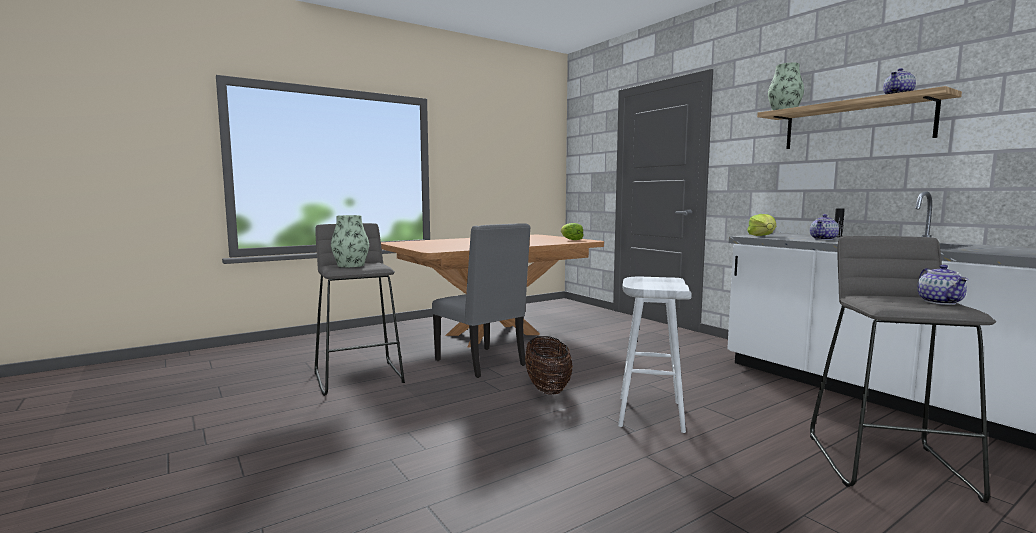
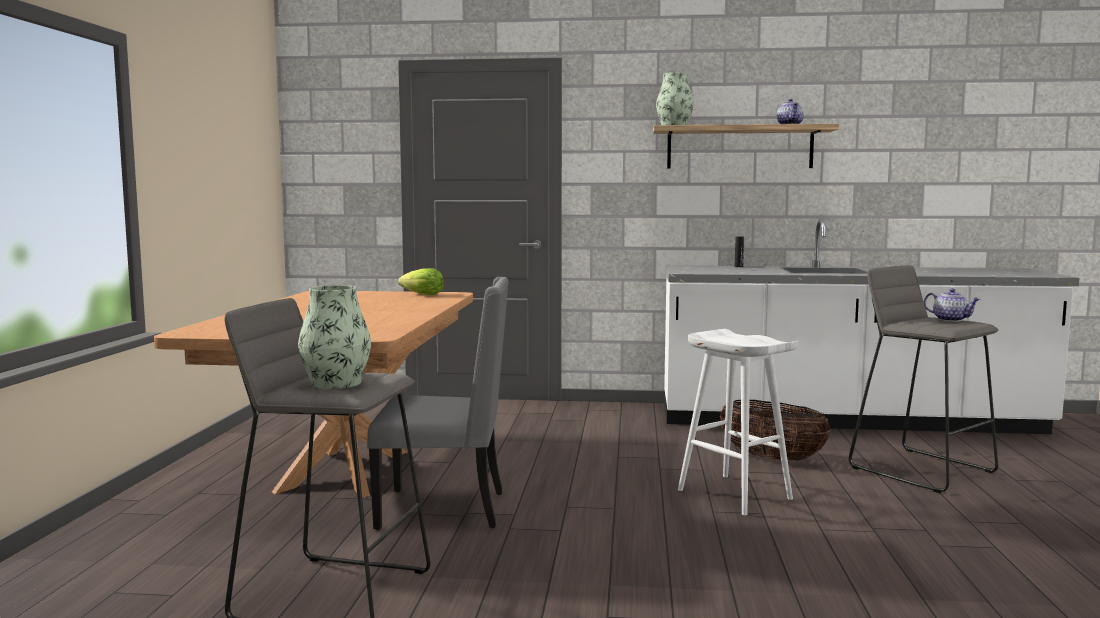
camera: 50 degrees left, 0 degrees up
basket [525,336,573,395] -> basket moved to [720,400,831,461]
lettuce [747,214,776,236] -> none
teapot [810,214,839,240] -> none

